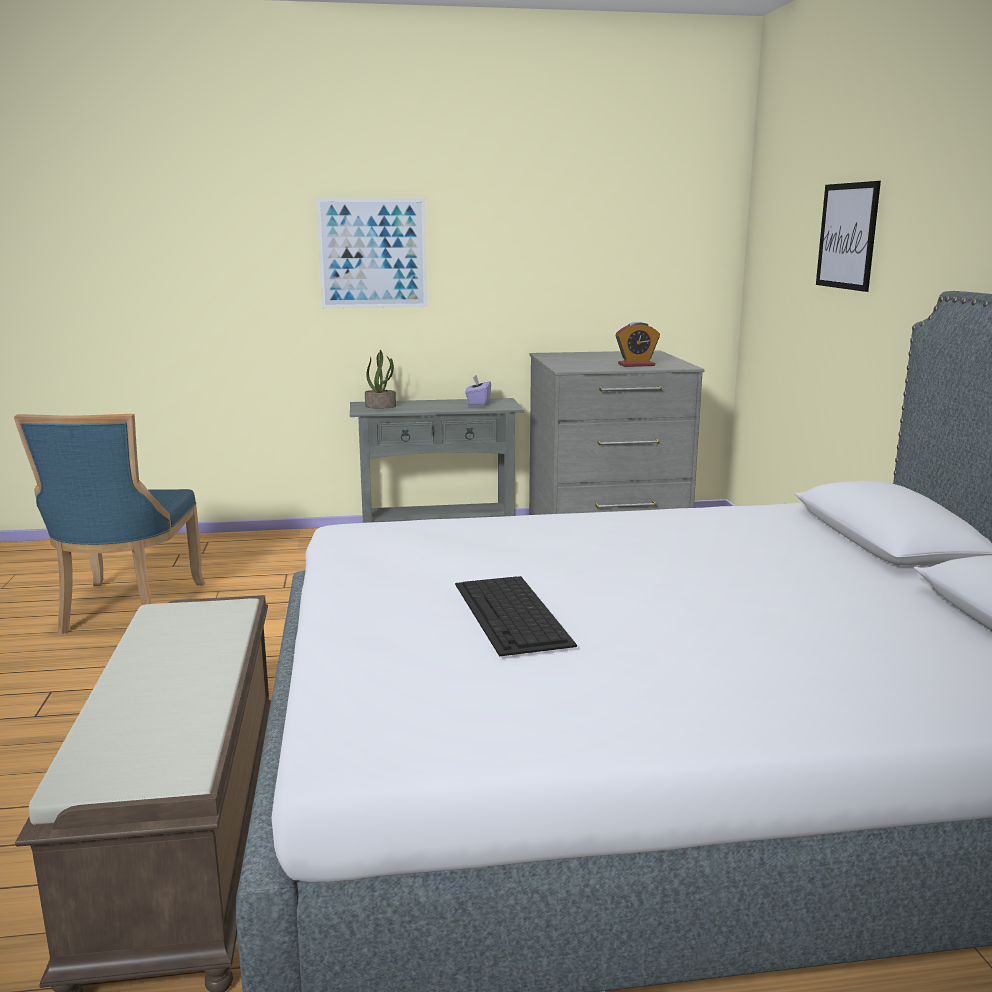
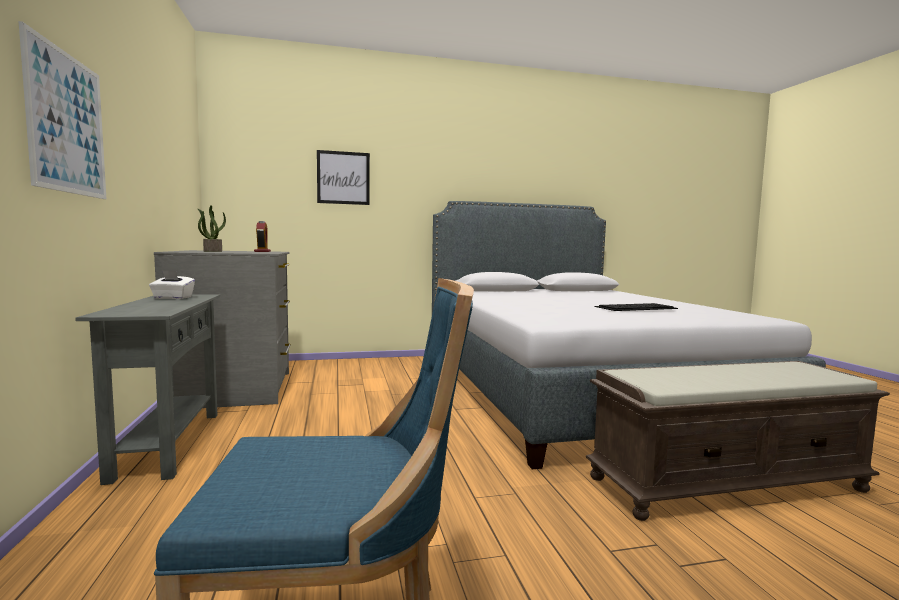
camera: 95 degrees left, 10 degrees down
potted plant [365,350,396,409] -> potted plant moved to [198,205,226,252]
purple tissue box [465,375,491,406] -> white tissue box [149,271,195,299]

